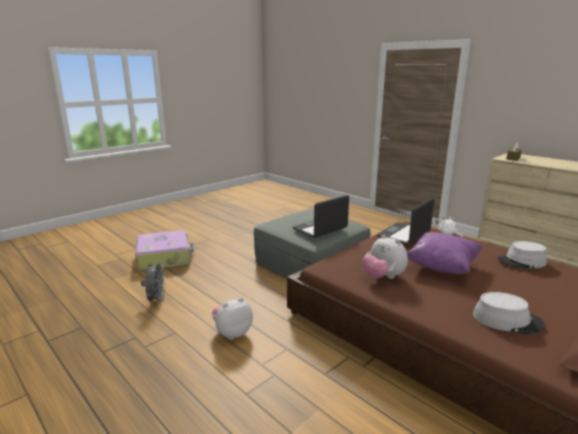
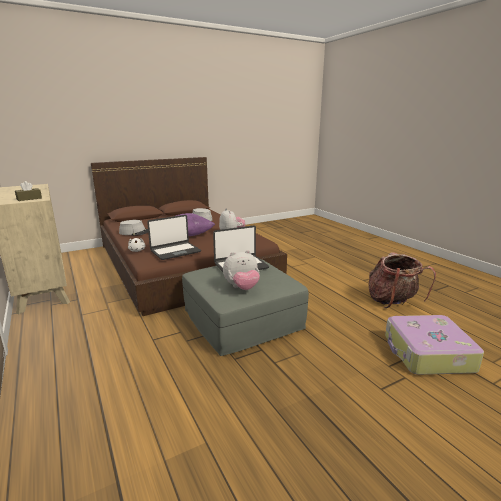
camera: 165 degrees left, 0 degrees up
grey fan [141,261,166,304] -> backpack [369,252,436,308]
plush toy [212,298,253,340] -> plush toy moved to [223,250,260,290]

